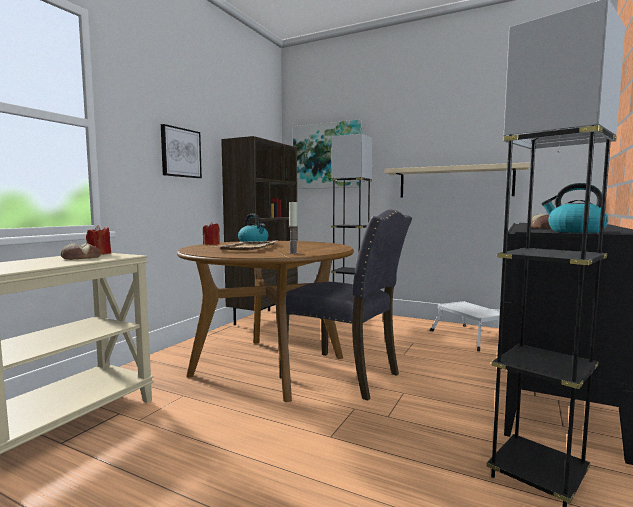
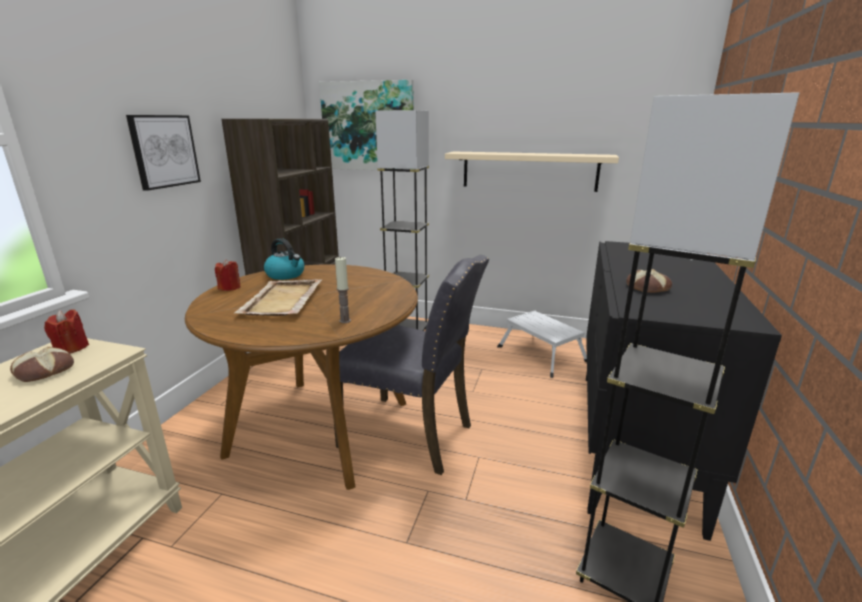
camera: 10 degrees left, 15 degrees up
kettle [542,183,608,233] -> none

